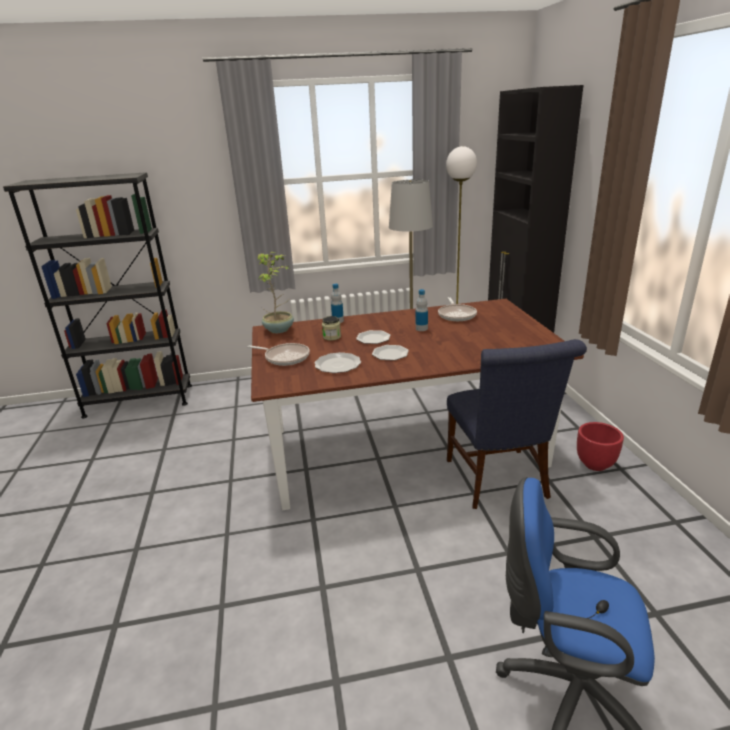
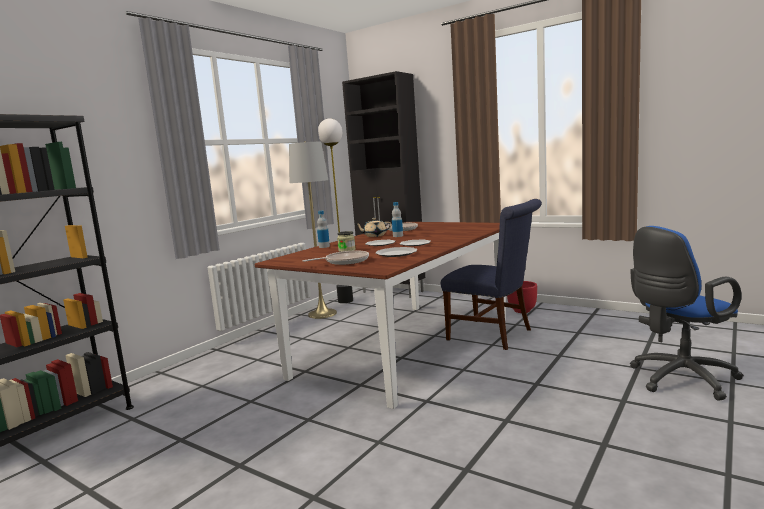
camera: 45 degrees left, 15 degrees down
potted plant [258,252,294,333] -> none
none -> beige teapot [356,218,391,237]

